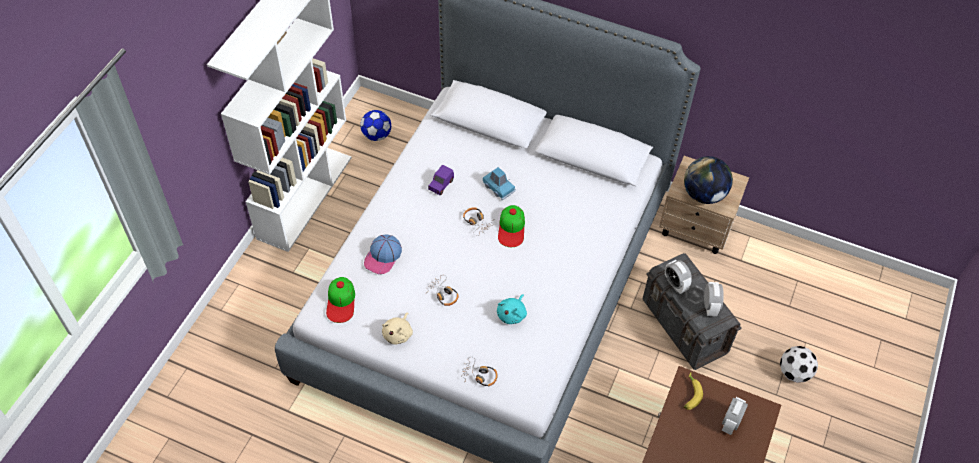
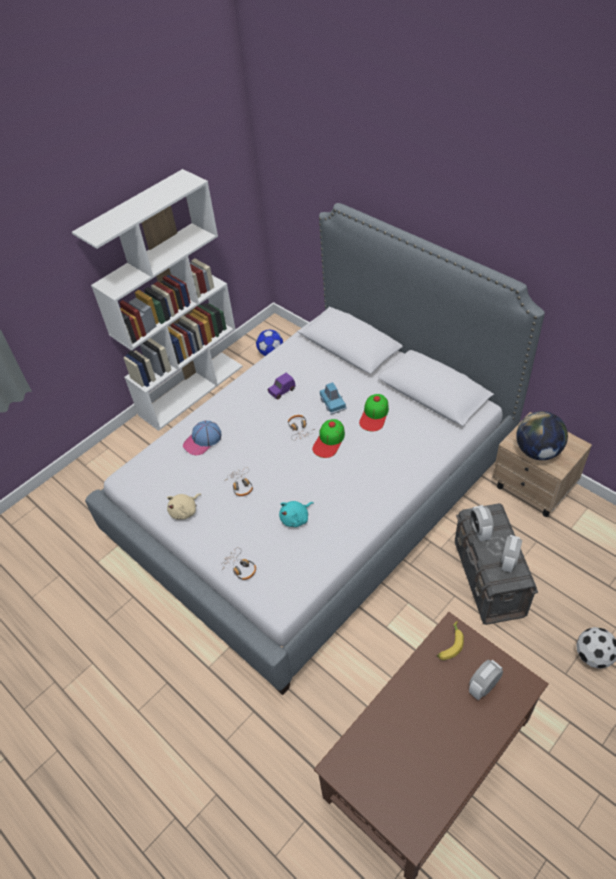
camera: 25 degrees right, 5 degrees down
cap [326,277,355,323] -> cap moved to [359,394,389,432]

